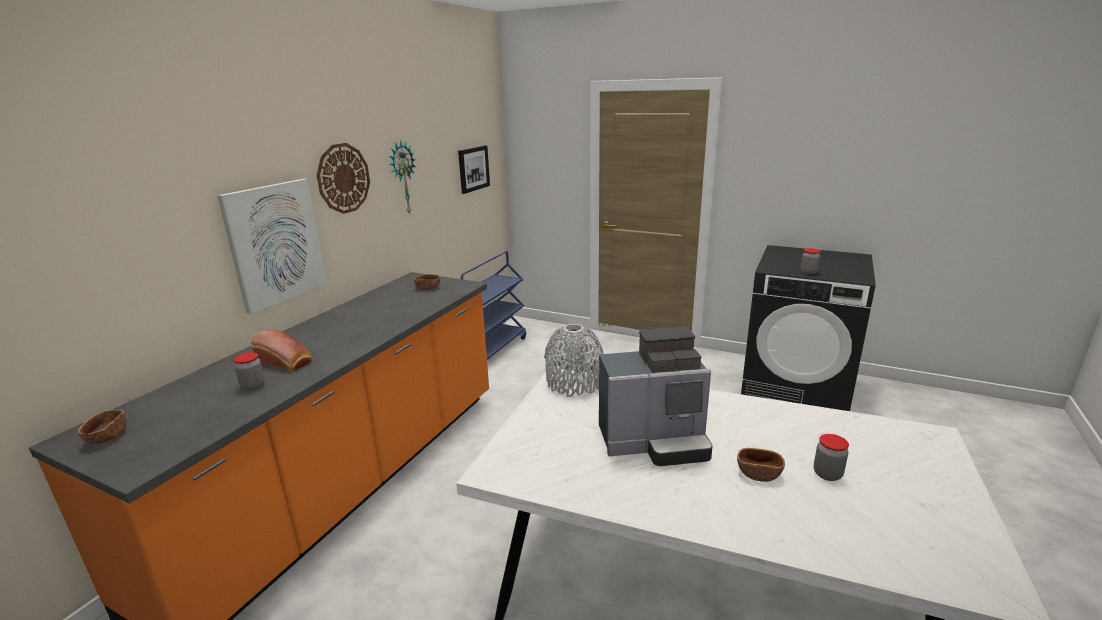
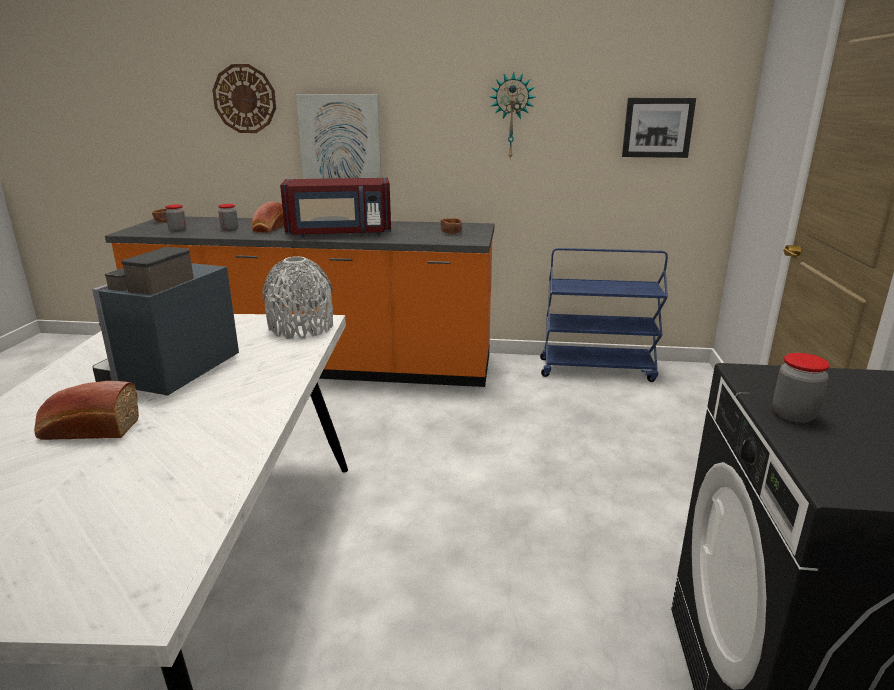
camera: 70 degrees right, 0 degrees up
wall clock [317,143,370,214] -> wall clock moved to [212,64,276,133]
coffee machine [599,326,712,466] -> coffee machine turned 45 degrees clockwise [92,247,239,396]
brown bowl [737,448,785,482] -> bread [34,381,139,440]
jar [814,434,849,481] -> jar moved to [165,205,186,232]
none -> red microwave [280,178,391,237]

